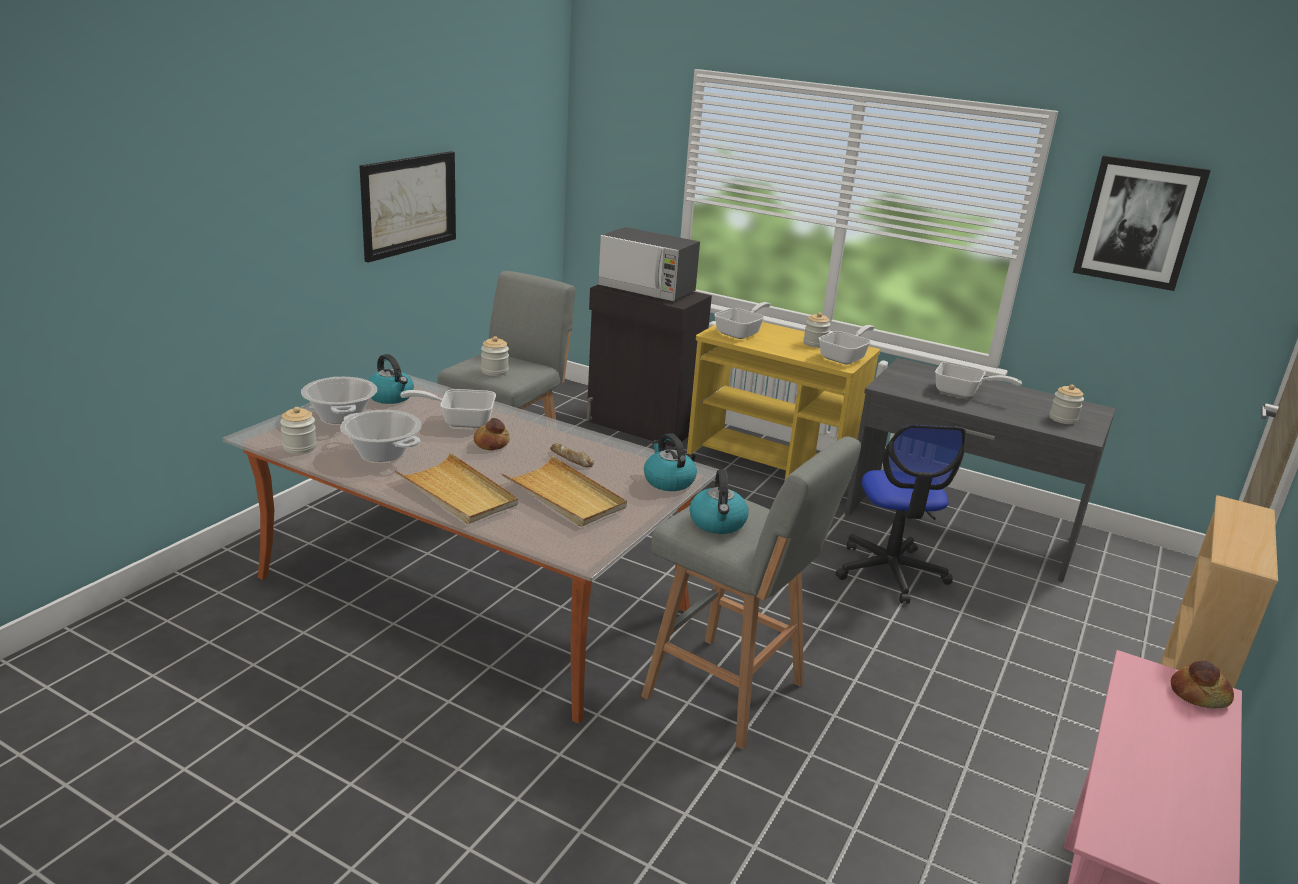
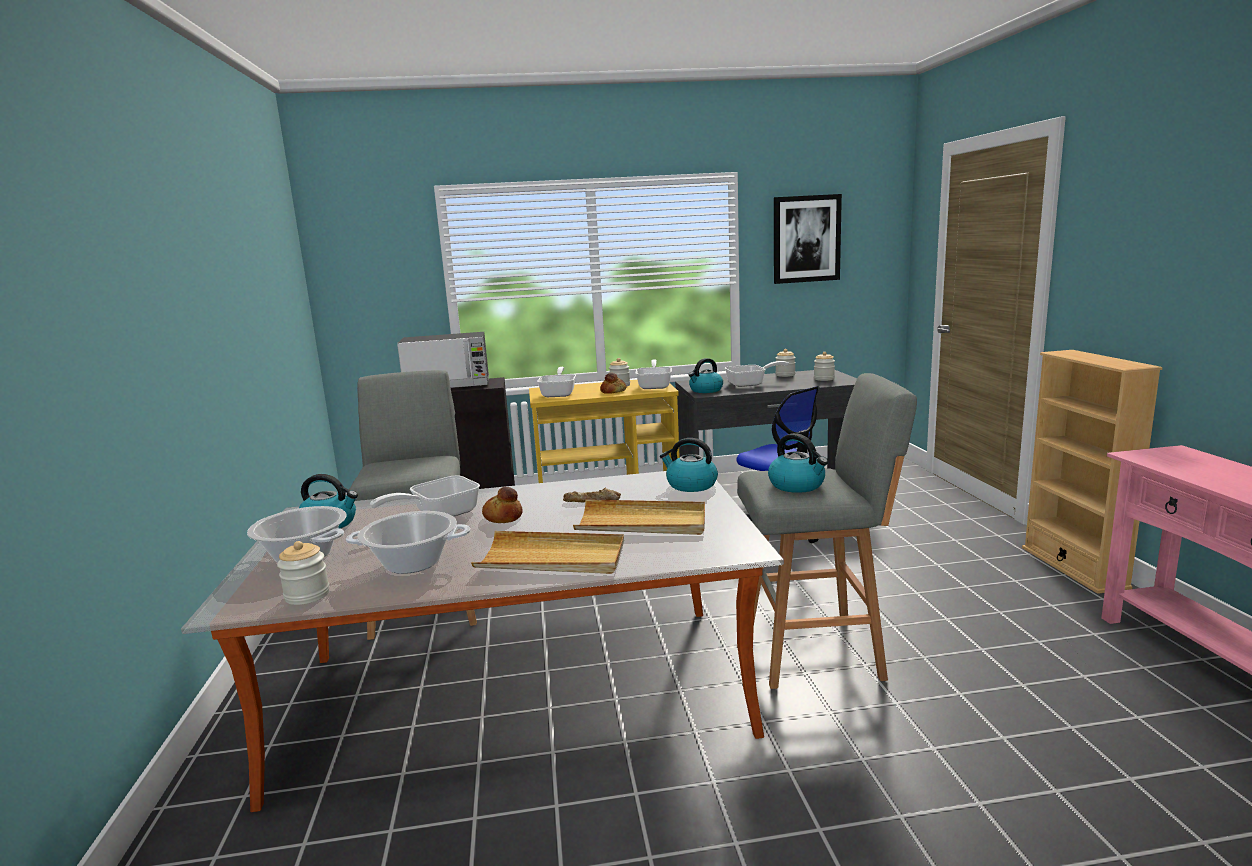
camera: 35 degrees left, 10 degrees down
picture [360,151,456,263] -> none
jar [481,336,509,376] -> jar moved to [776,349,796,377]
bread [1171,661,1234,708] -> bread moved to [600,373,626,394]
none -> kettle [688,358,723,393]

